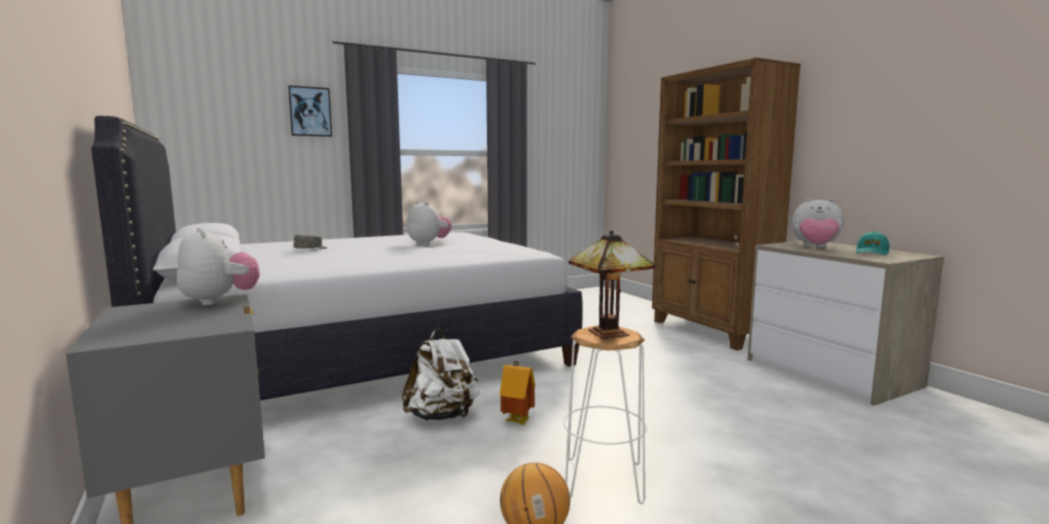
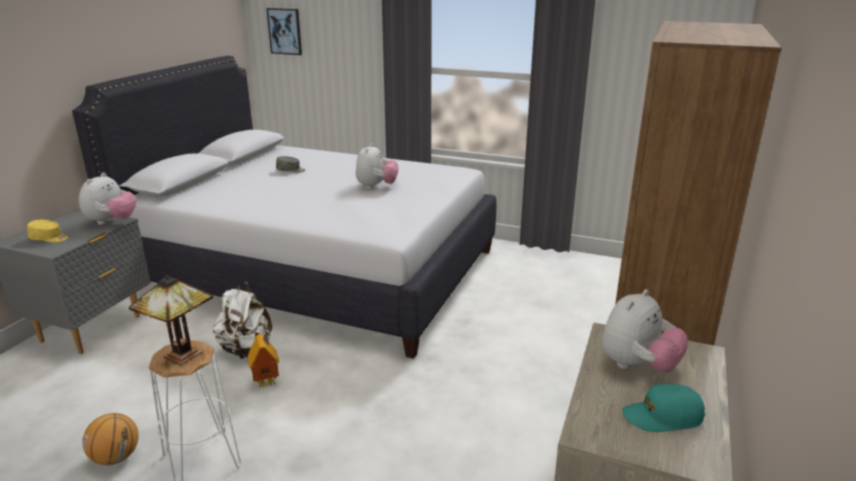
camera: 50 degrees right, 15 degrees up
picture [288,85,332,137] -> picture moved to [266,8,302,55]
plush toy [792,198,844,248] -> plush toy turned 120 degrees counterclockwise [602,289,689,373]
none -> yellow cap [27,219,68,242]

